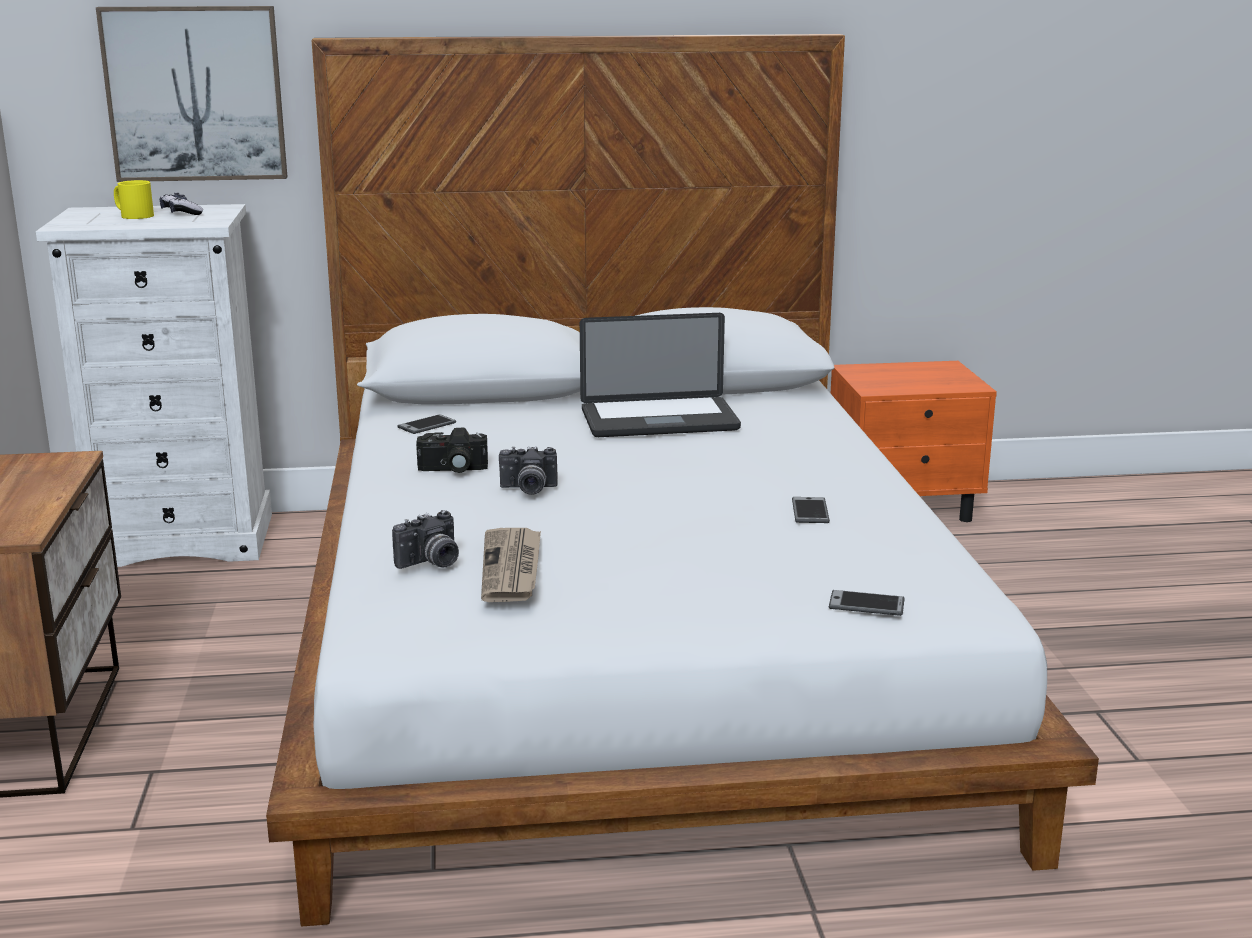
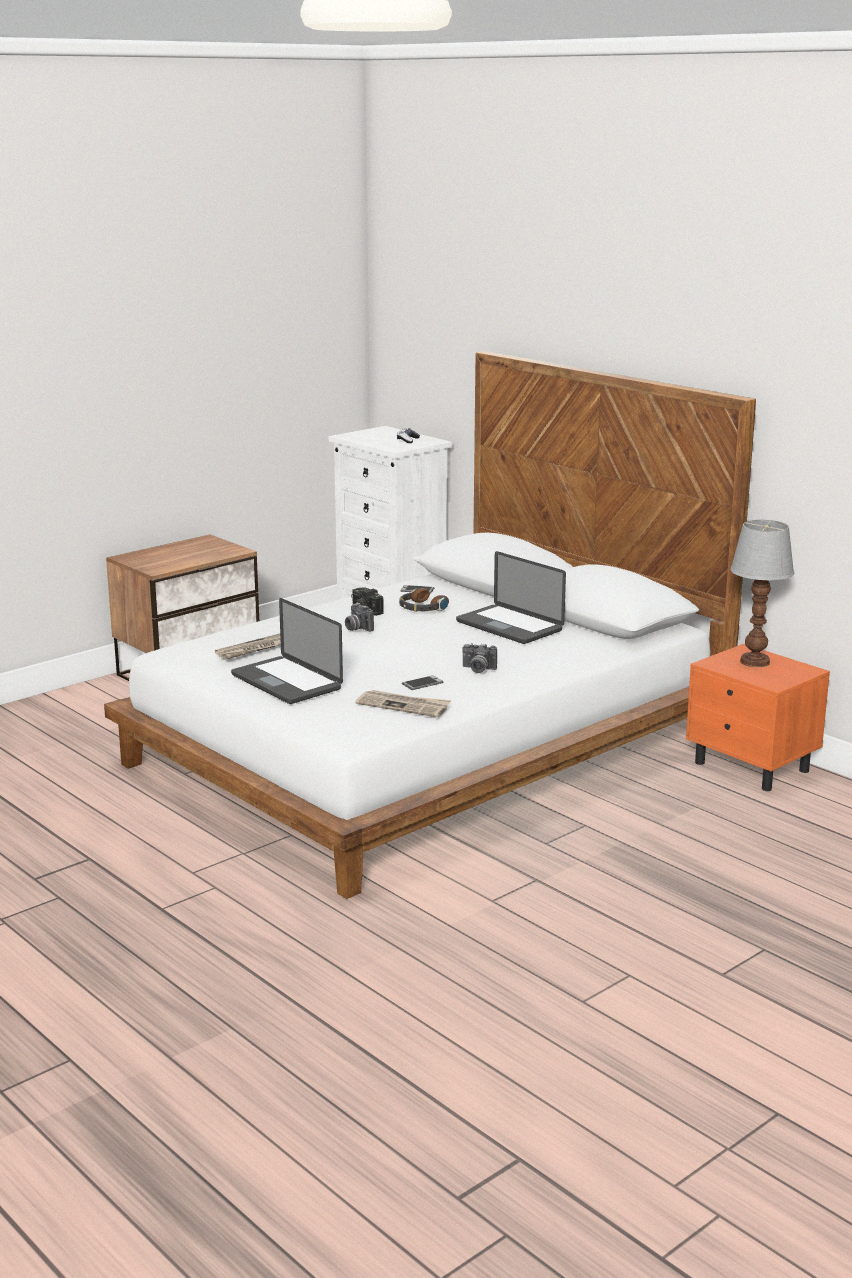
camera: 55 degrees right, 0 degrees up
picture [96,6,287,182] -> none
yellow mug [114,180,154,219] -> none
camera [392,510,459,569] -> camera moved to [462,643,497,673]
phone [829,590,904,616] -> none
none -> laptop [231,598,343,704]
none -> newspaper [355,690,451,717]
none -> headphones [399,587,449,612]
none -> table lamp [730,520,794,667]

